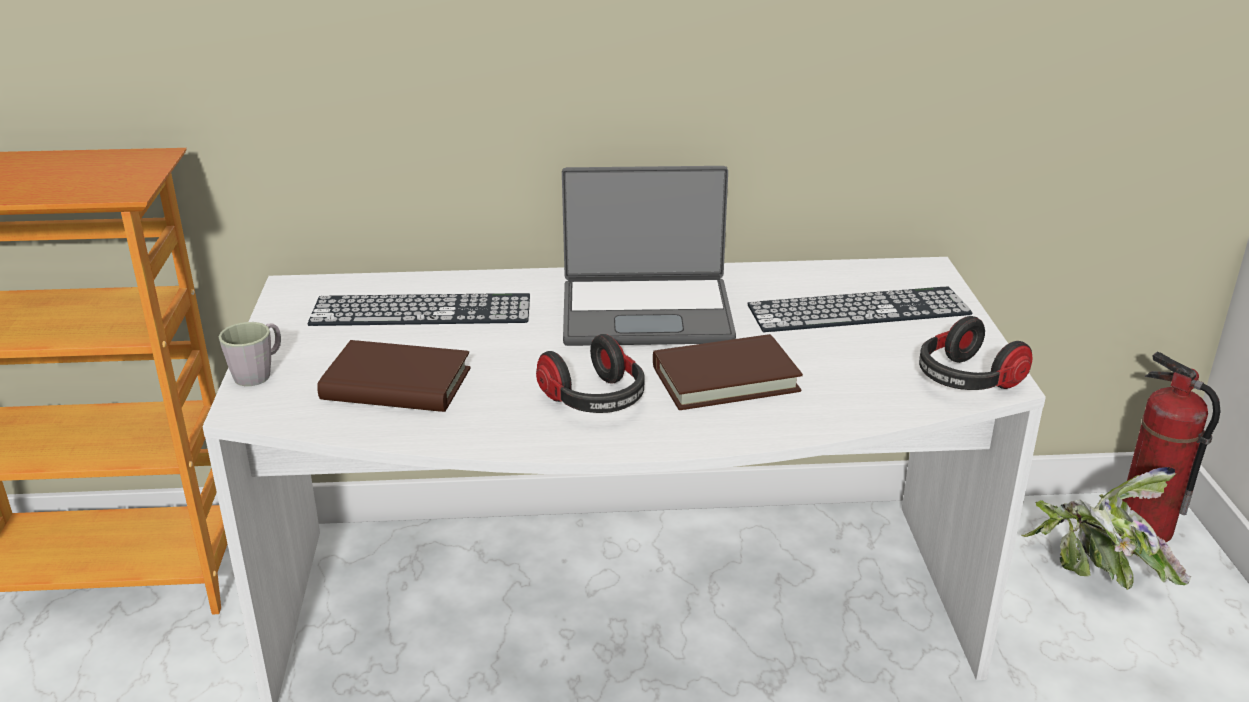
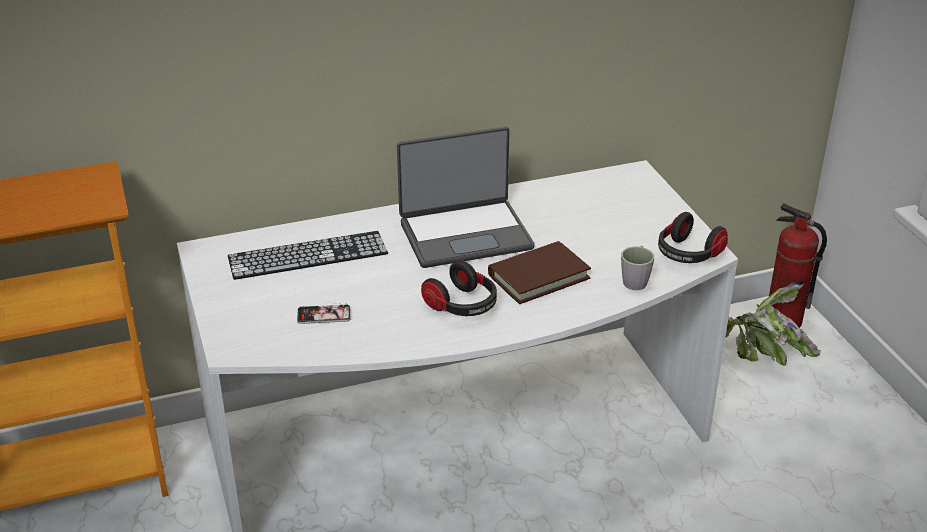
camera: 15 degrees left, 5 degrees up
grey mug [219,322,281,386] -> grey mug moved to [621,245,654,290]
brown book [317,340,471,412] -> phone [297,303,350,324]
keyboard [747,287,972,332] -> none

